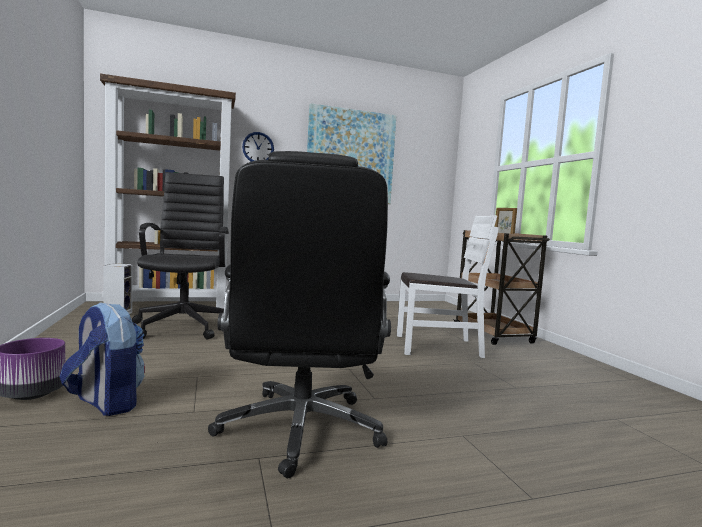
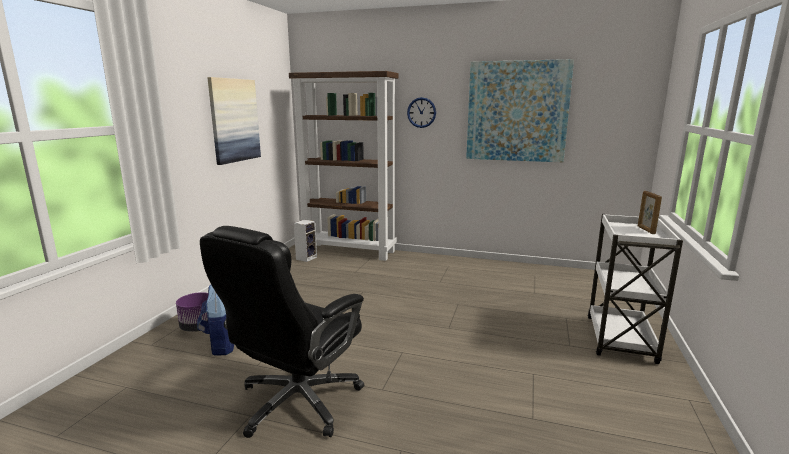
camera: 35 degrees right, 10 degrees up
black office chair [132,172,229,339] -> none
white chair [397,215,498,358] -> none
brown cart [453,230,550,345] -> white cart [588,214,683,364]
none -> picture [207,77,261,165]

